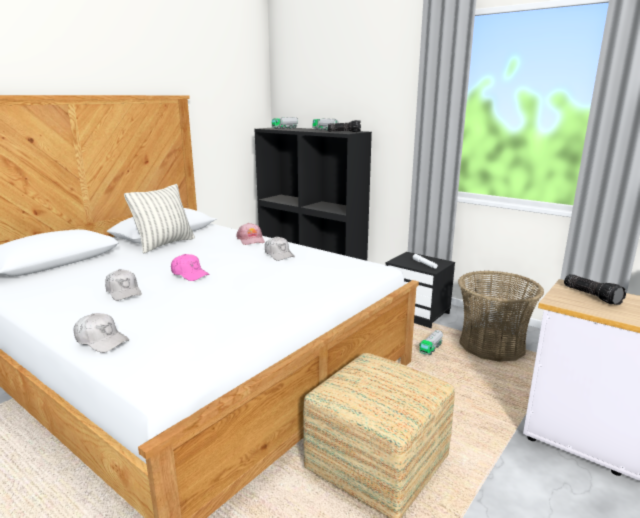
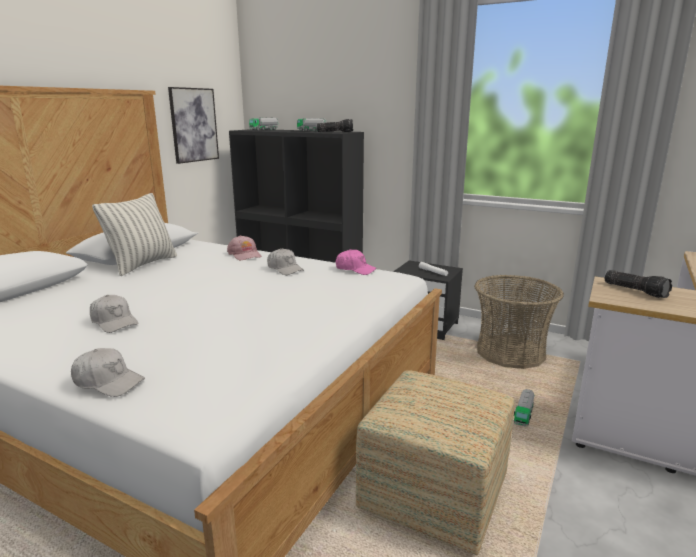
camera: 10 degrees left, 0 degrees up
pink cap [171,254,210,281] -> pink cap moved to [336,249,377,275]
toy truck [419,330,443,355] -> toy truck moved to [514,389,535,427]
none -> picture [168,87,219,164]

